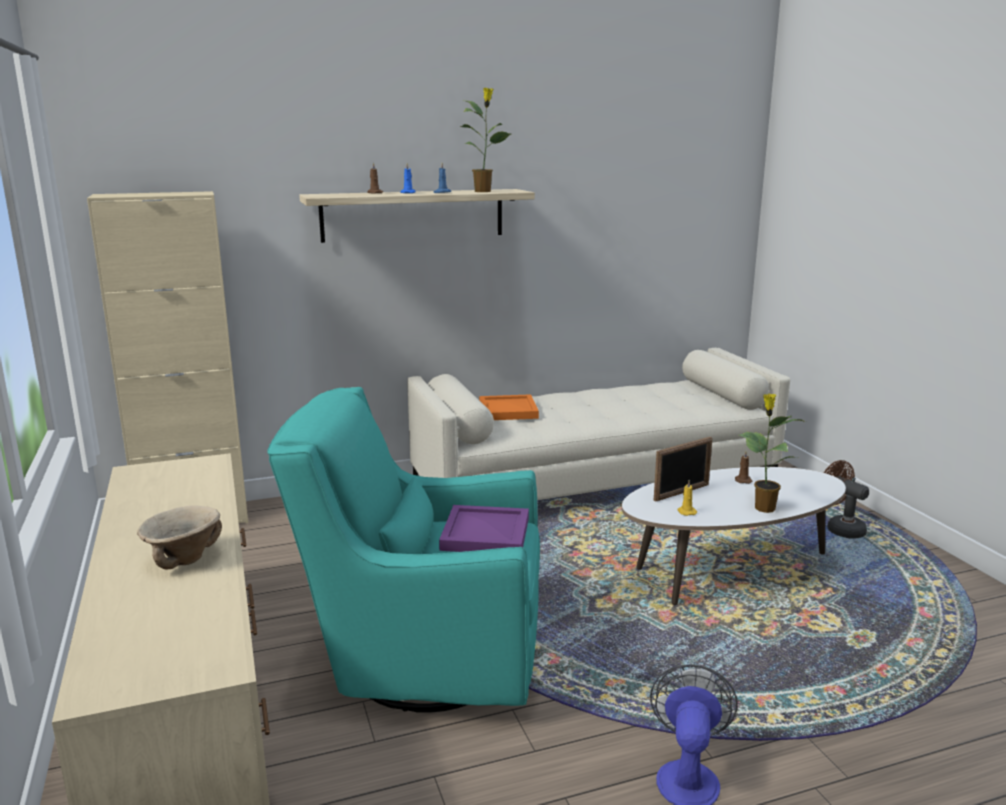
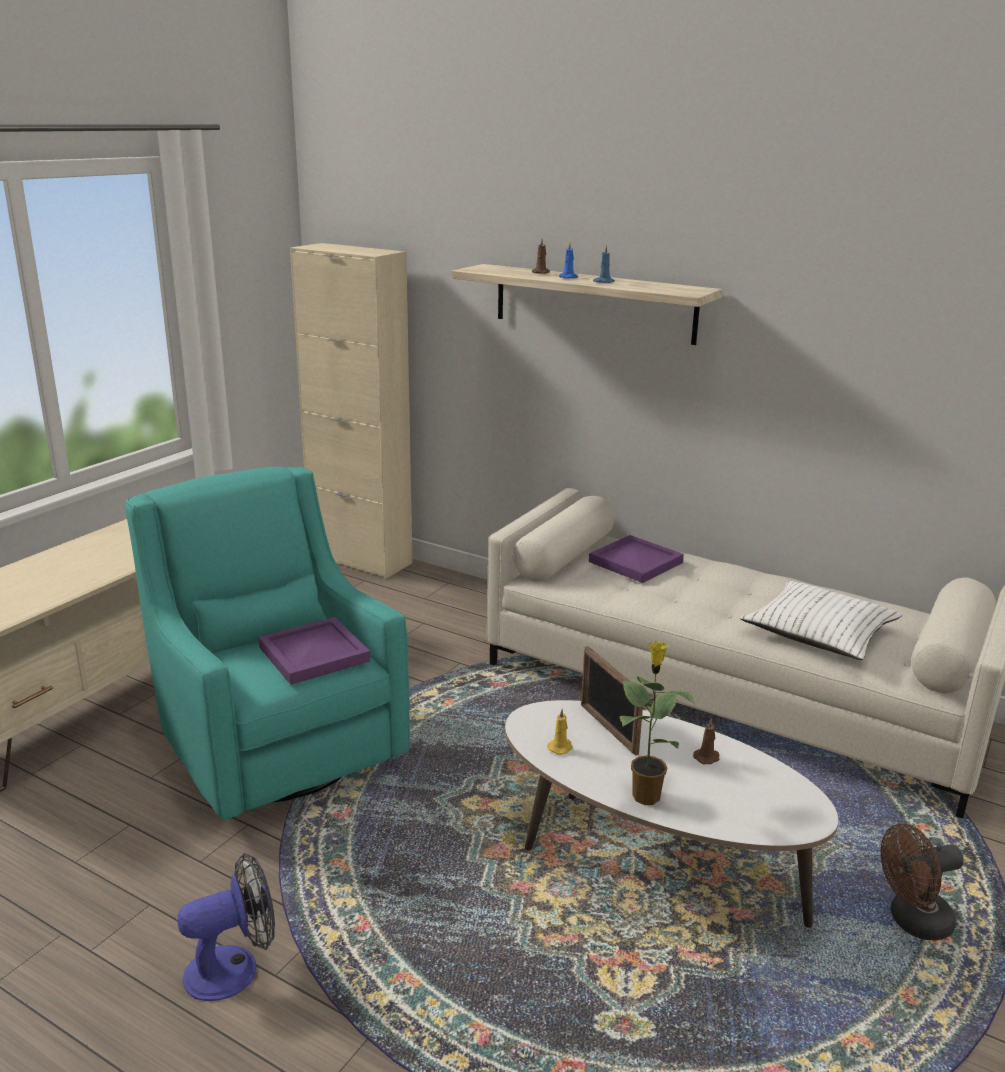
camera: 50 degrees right, 5 degrees up
beige bowl [137,505,222,569] -> none
potted plant [460,88,511,192] -> none
orange tray [479,394,539,420] -> purple tray [589,535,684,583]
picture frame [654,437,712,502] -> picture frame turned 45 degrees clockwise [581,646,643,756]
brown fan [824,460,869,539] -> brown fan turned 120 degrees counterclockwise [881,823,964,940]
none -> white pillow [740,581,902,660]

